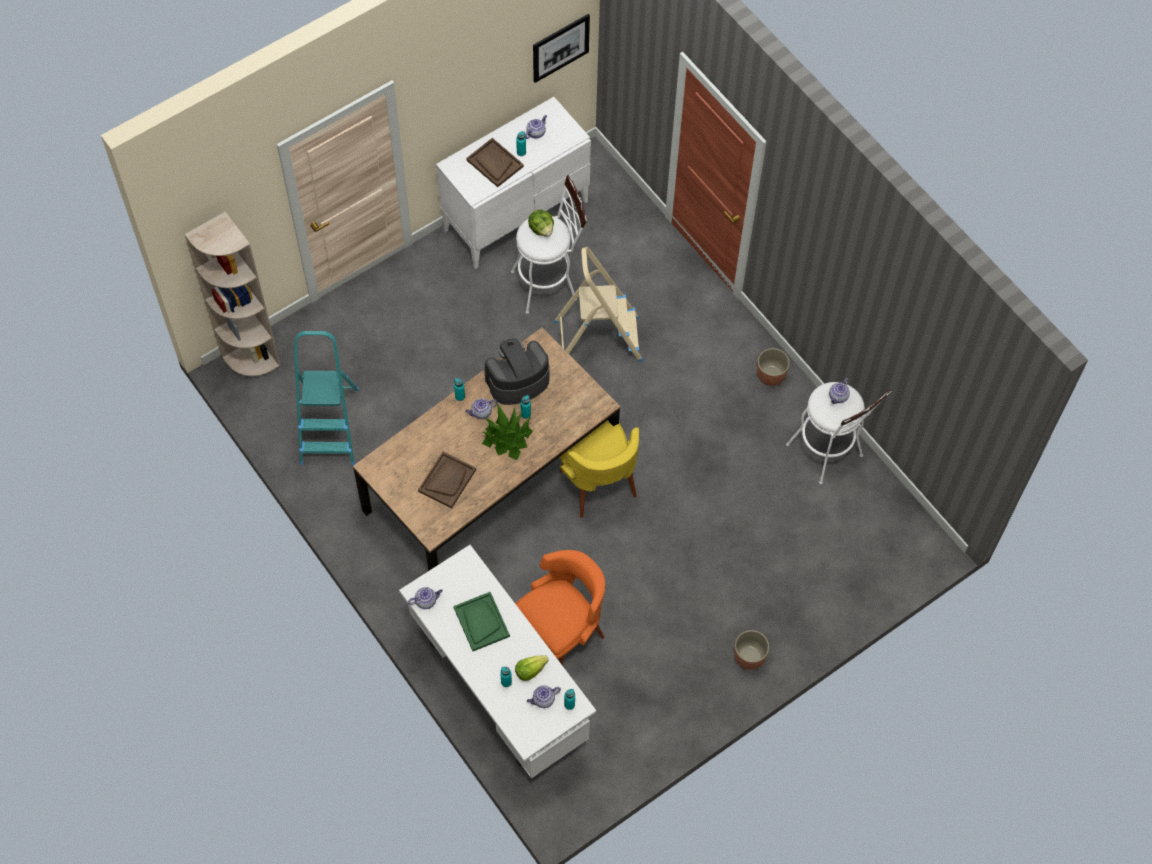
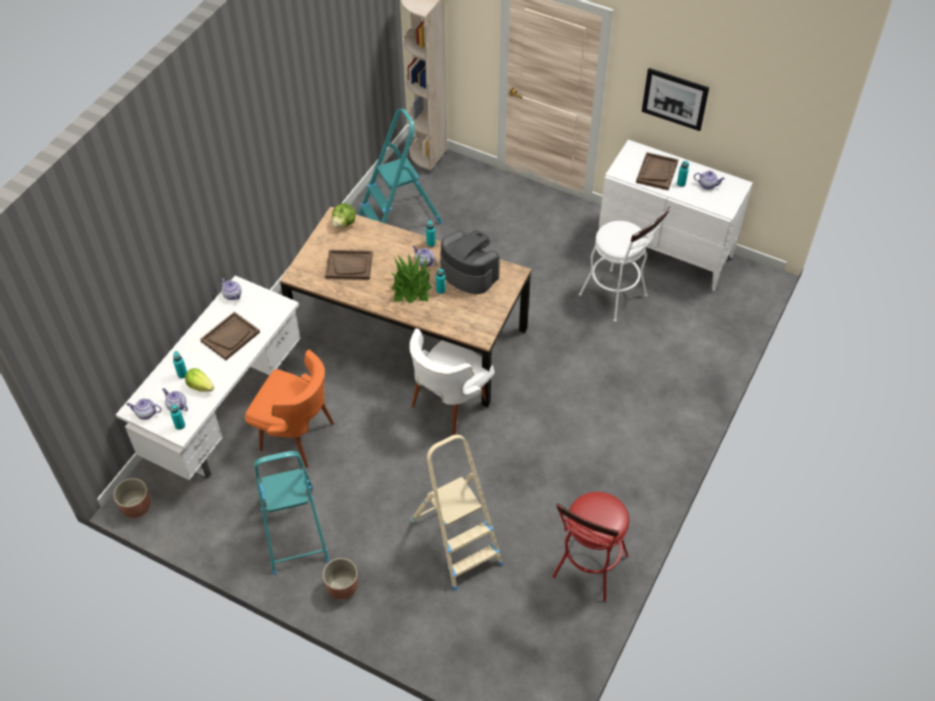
camera: 65 degrees right, 10 degrees down
green tray [453,592,510,651] -> brown tray [200,312,260,360]
lettuce [528,210,554,237] -> lettuce moved to [332,203,356,227]
picture [533,14,590,83] -> picture moved to [642,68,709,131]
beige step ladder [554,247,643,362] -> beige step ladder moved to [410,435,503,591]
yellow chair [560,419,639,518] -> white chair [409,328,494,435]
planter [757,348,790,386] -> planter moved to [113,478,151,518]
white stool [786,382,892,484] -> red stool [552,492,629,602]
teapot [829,378,850,404] -> teapot moved to [126,399,162,420]
none -> turquoise step ladder [254,451,329,575]

